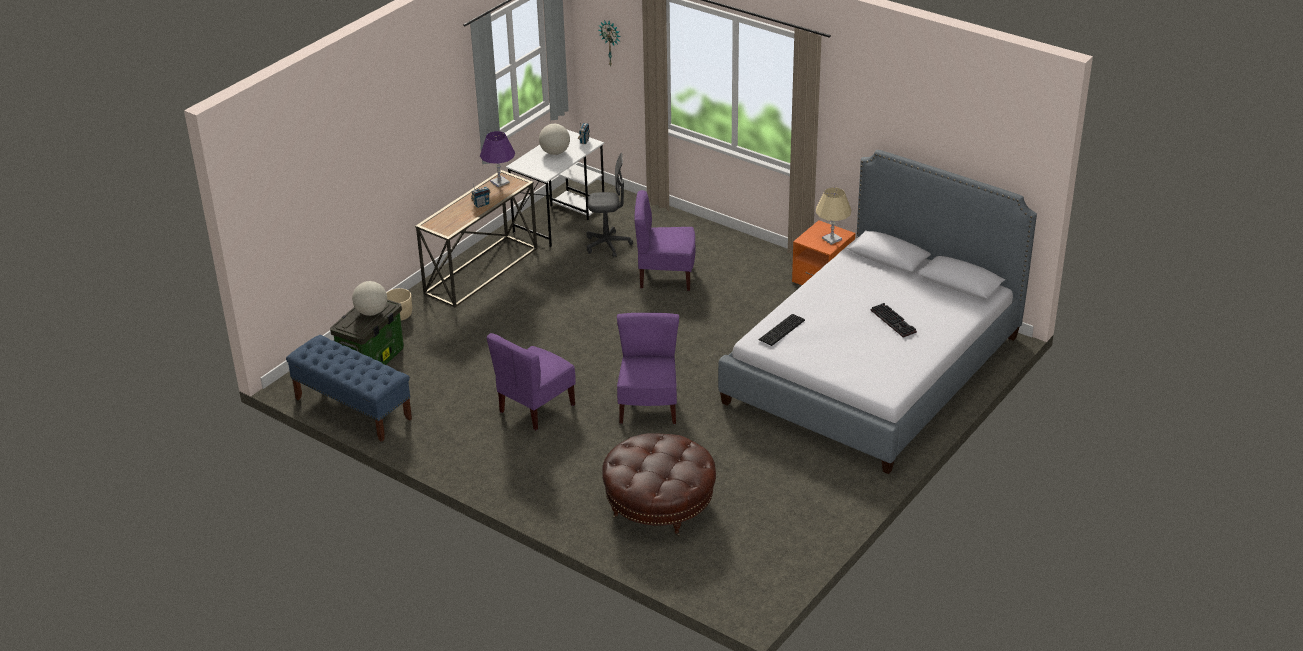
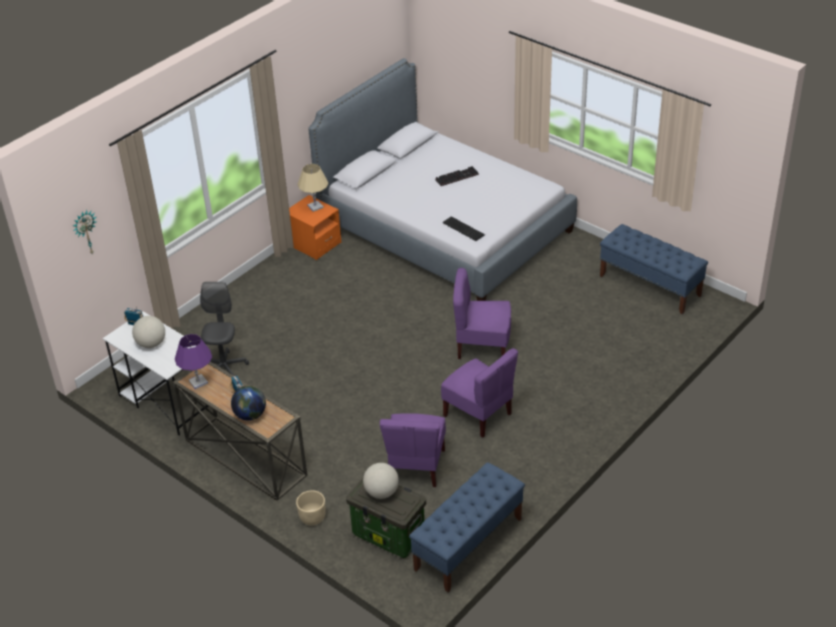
camera: 85 degrees left, 5 degrees up
brown ottoman [602,433,716,537] -> none
purple chair [635,190,696,291] -> purple chair moved to [380,413,446,487]
none -> globe [231,386,266,421]
none -> blue bench [600,224,708,314]

